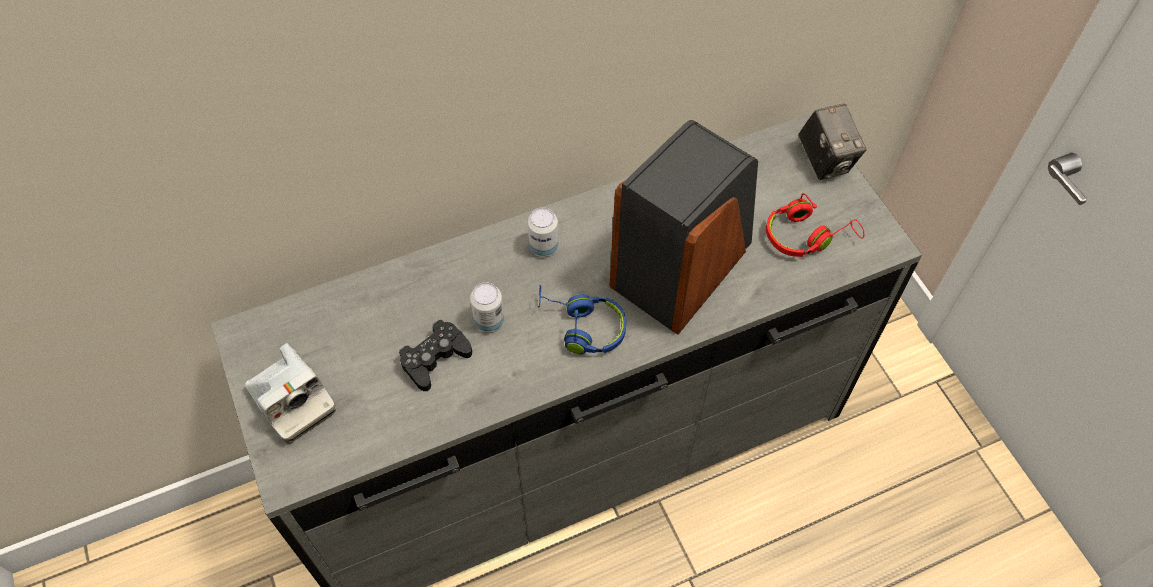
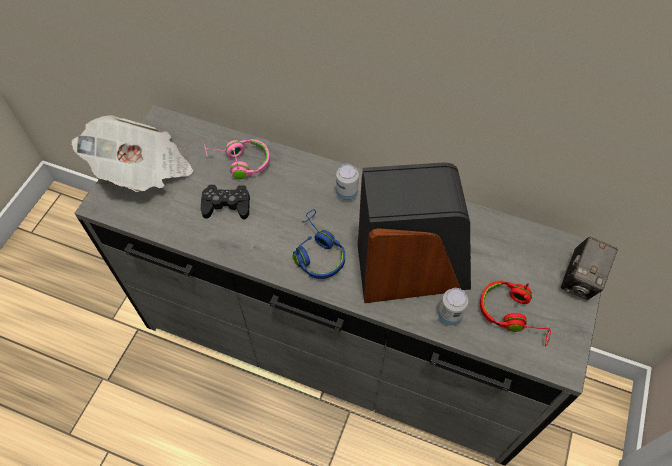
camera: 45 degrees right, 0 degrees up
camera [245,343,336,444] -> newspaper [71,115,193,192]
can [470,282,504,332] -> can moved to [438,288,468,325]
none -> pink headphones [203,139,270,179]

